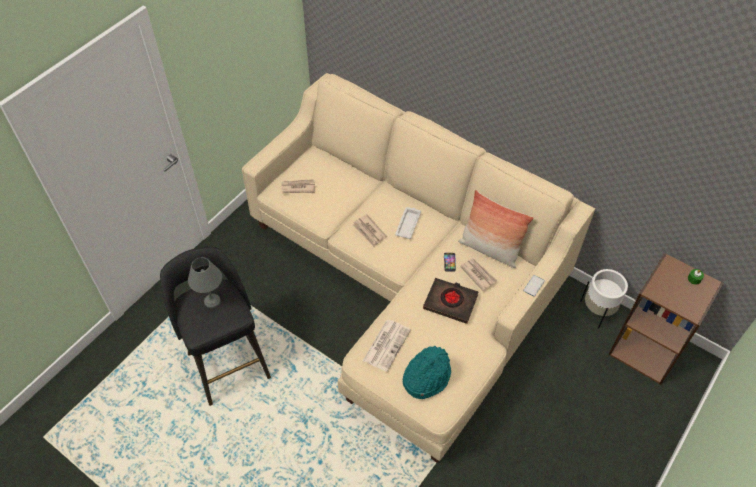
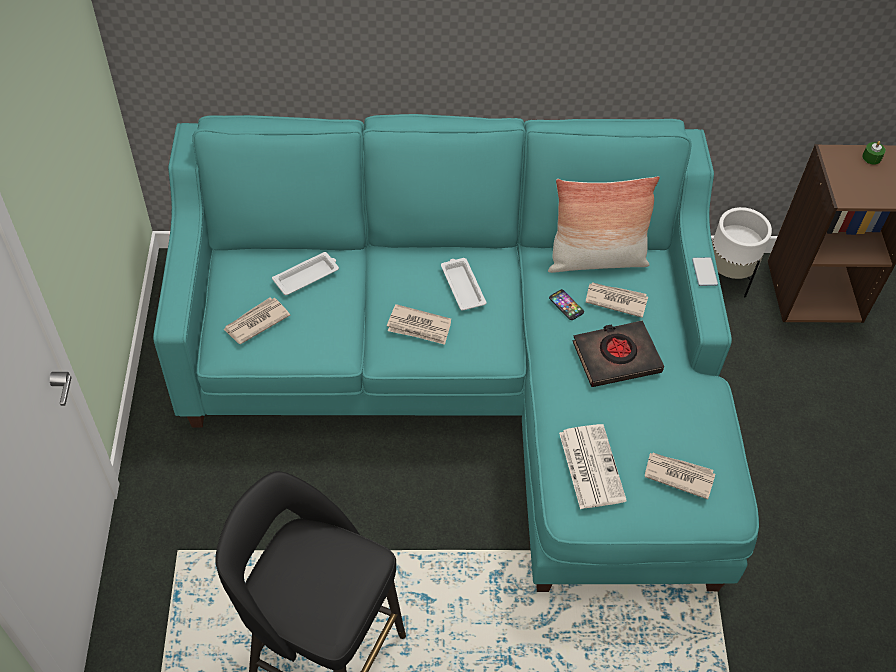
camera: 40 degrees left, 0 degrees up
grey table lamp [188,257,222,308] -> none
beige sofa [242,73,595,463] -> turquoise sofa [153,114,759,592]
turquoise hat [402,346,451,399] -> newspaper [645,453,715,499]
none -> white tray [272,252,339,295]

